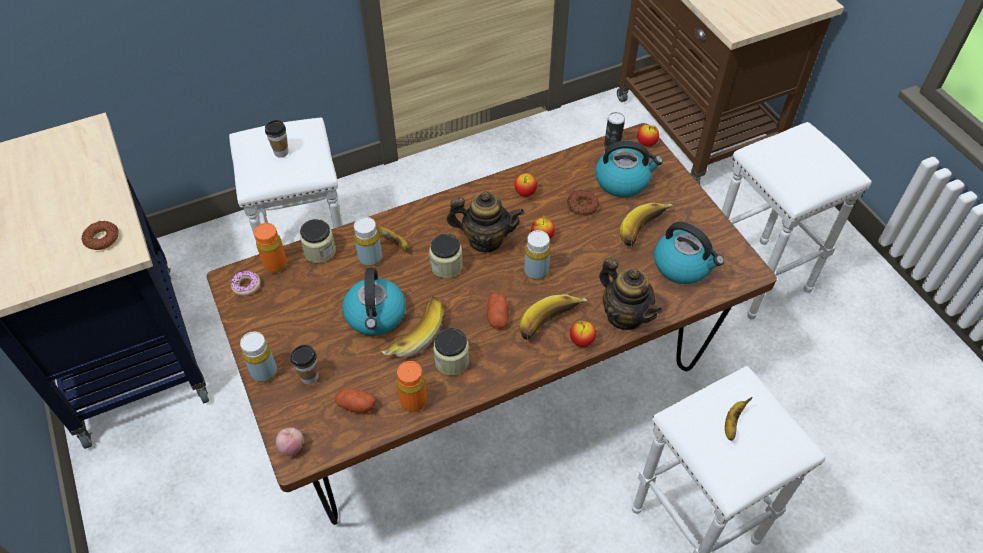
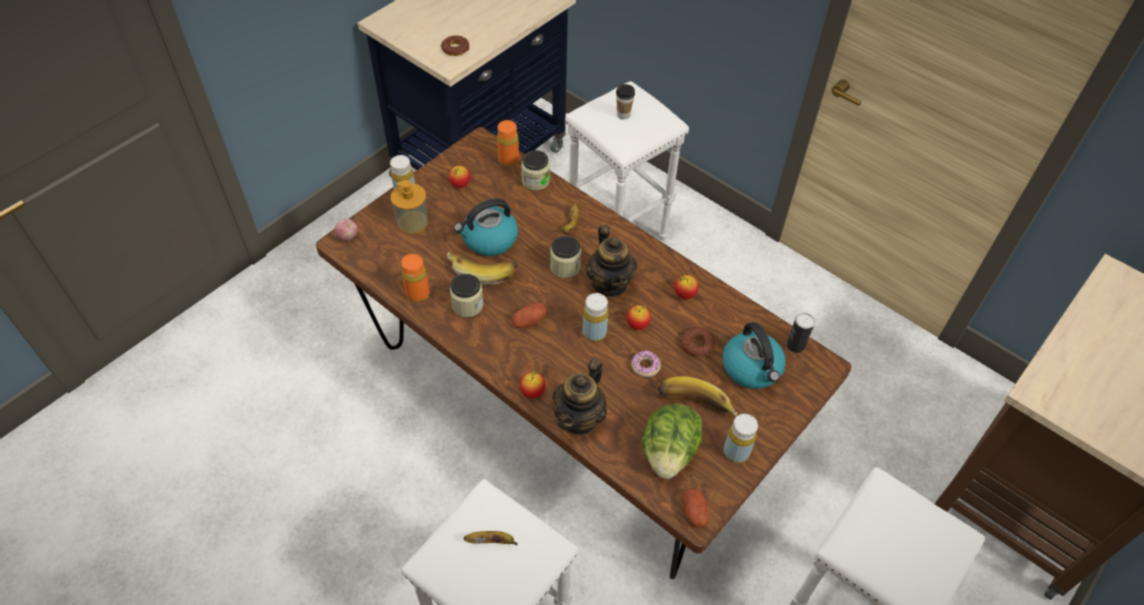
camera: 65 degrees right, 0 degrees up
donut [231,270,261,296] -> donut moved to [631,350,661,377]
cup [291,345,318,385] -> soap dispenser [391,180,428,234]
potato [335,388,376,413] -> potato moved to [683,488,708,528]
yellow bottle [354,217,382,266] -> yellow bottle moved to [724,414,758,463]
banana [519,294,587,340] -> none
apple [637,125,659,147] -> apple moved to [449,166,471,188]
kettle [654,222,724,284] -> lettuce [642,404,702,479]

